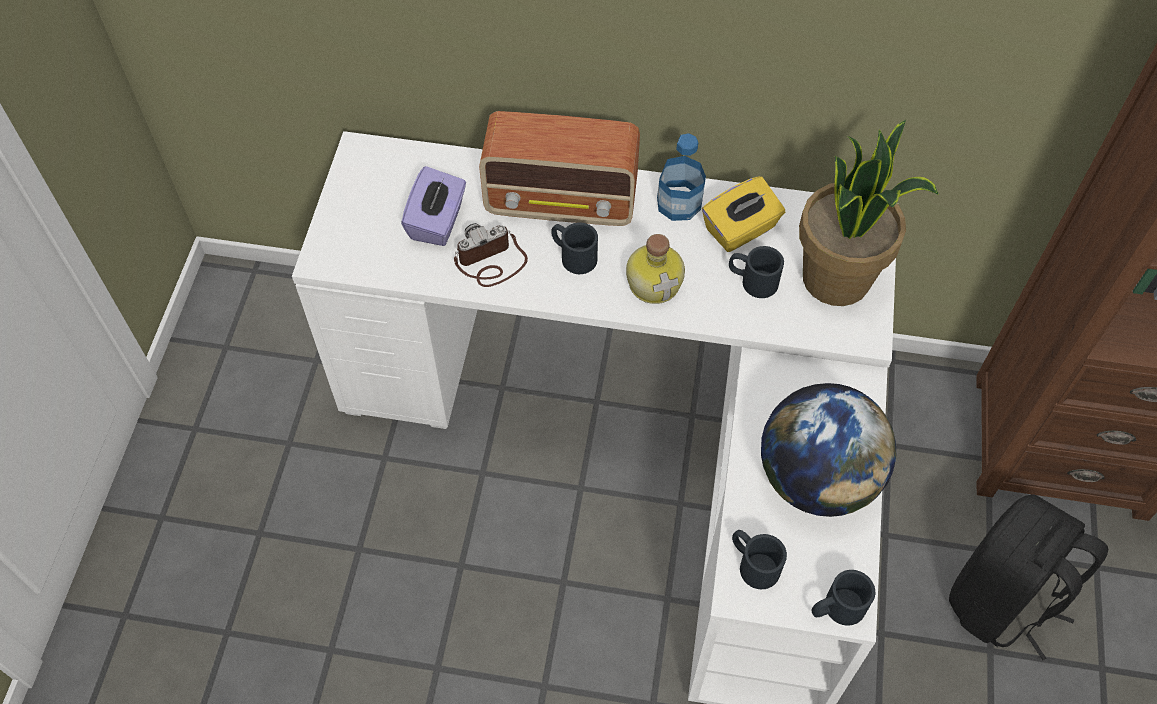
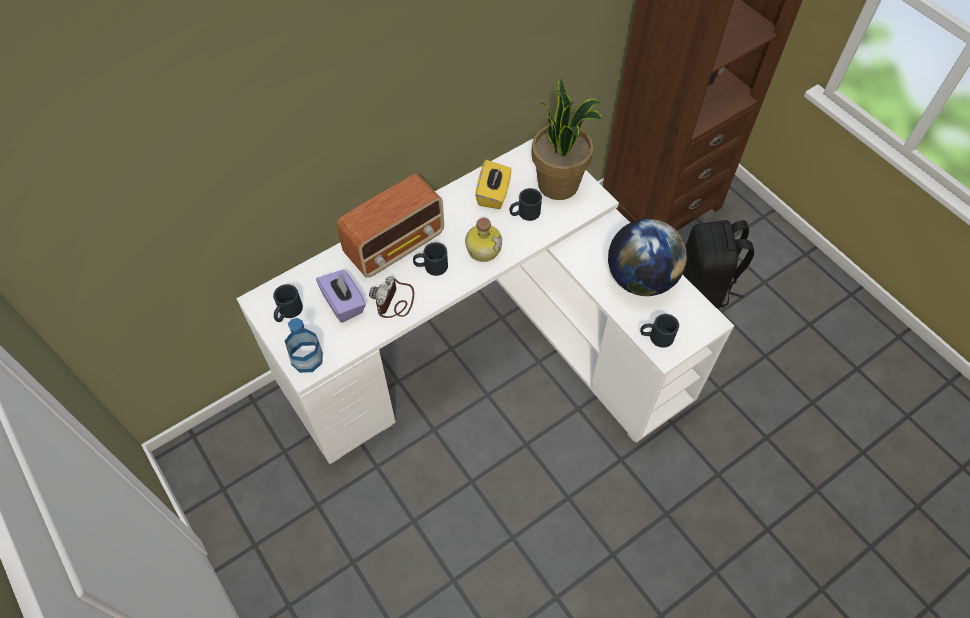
camera: 45 degrees left, 0 degrees up
bottle [657,133,706,221] -> bottle moved to [285,318,323,373]
black mug [811,570,875,626] -> black mug moved to [273,284,303,322]

